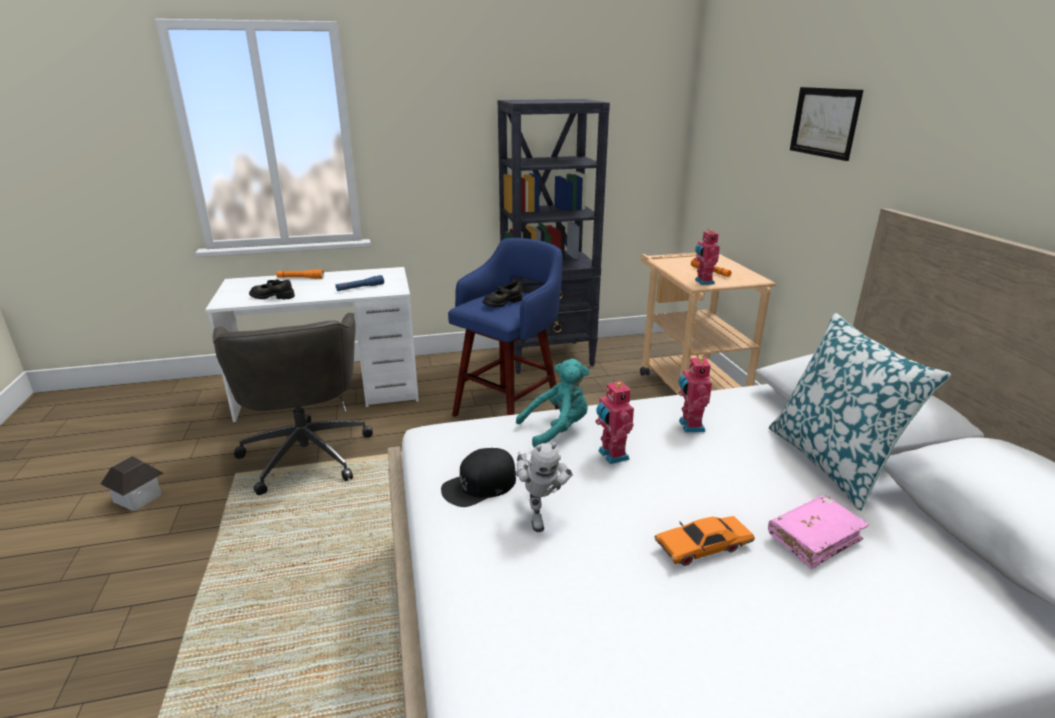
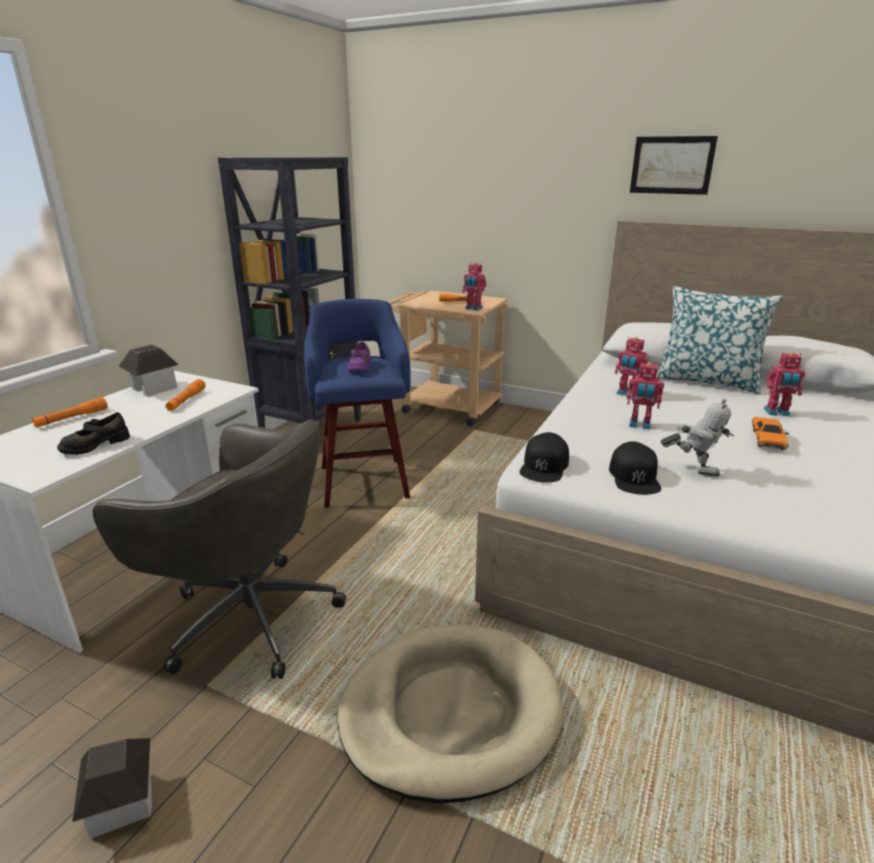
camera: 50 degrees left, 0 degrees up
blue flashlight [336,275,384,291] -> orange flashlight [165,379,206,411]
black shoe [483,281,522,308] -> purple shoe [347,342,371,371]
turquoise plush toy [516,359,590,448] -> none
pink book [768,495,869,569] -> toy robot [764,352,805,416]
picture [790,87,863,161] -> picture moved to [630,136,718,195]
none -> toy house [119,345,179,397]
none -> beige dog bed [338,625,563,804]
none -> black cap [520,432,569,482]

